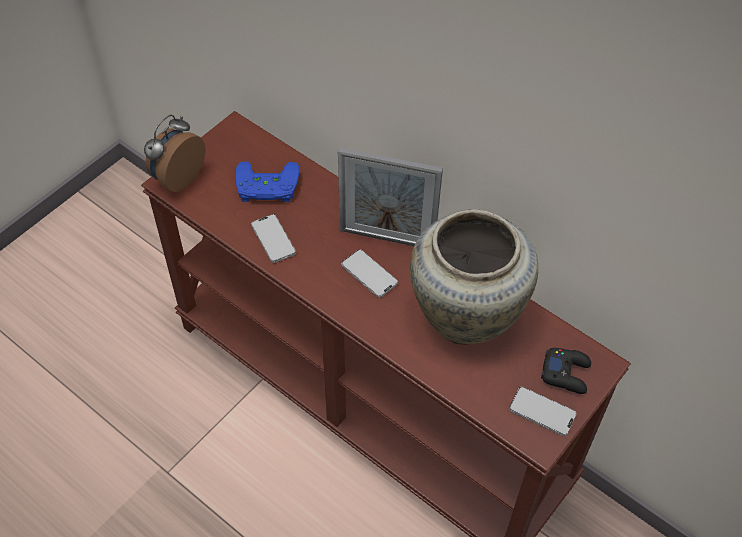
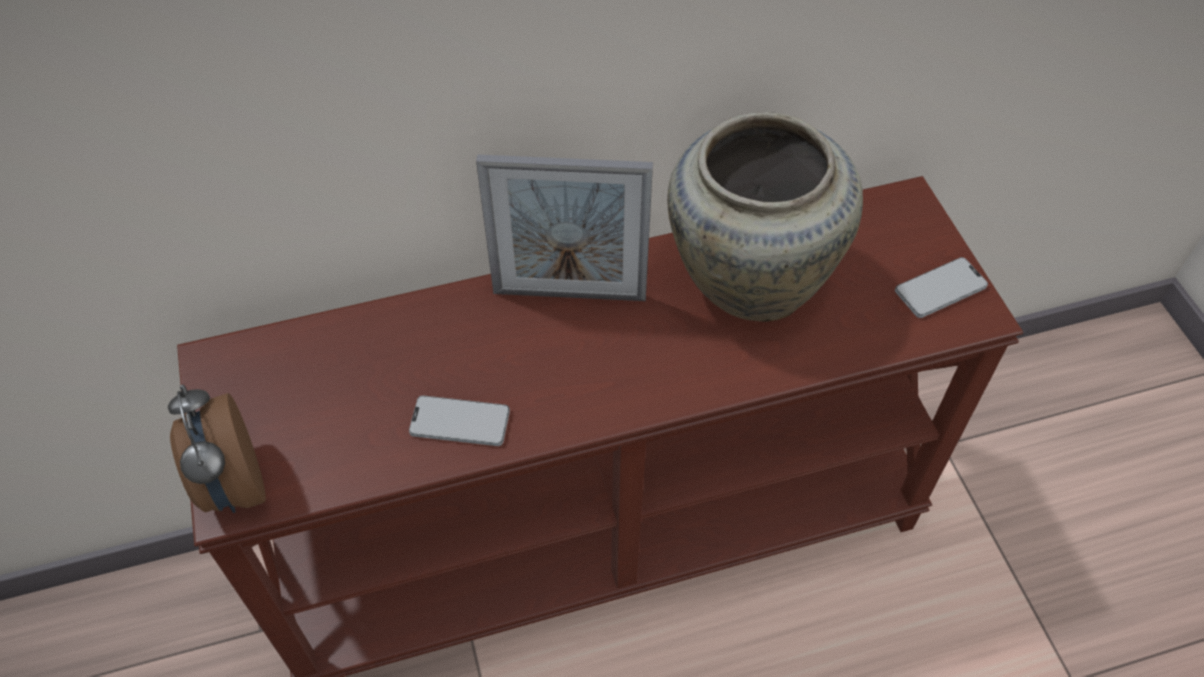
camera: 55 degrees left, 0 degrees up
blue game controller [235,162,299,202] -> none
picture frame [338,147,443,246] -> picture frame turned 45 degrees clockwise [476,155,653,301]
phone [341,249,398,298] -> none
black game controller [541,348,591,394] -> none

